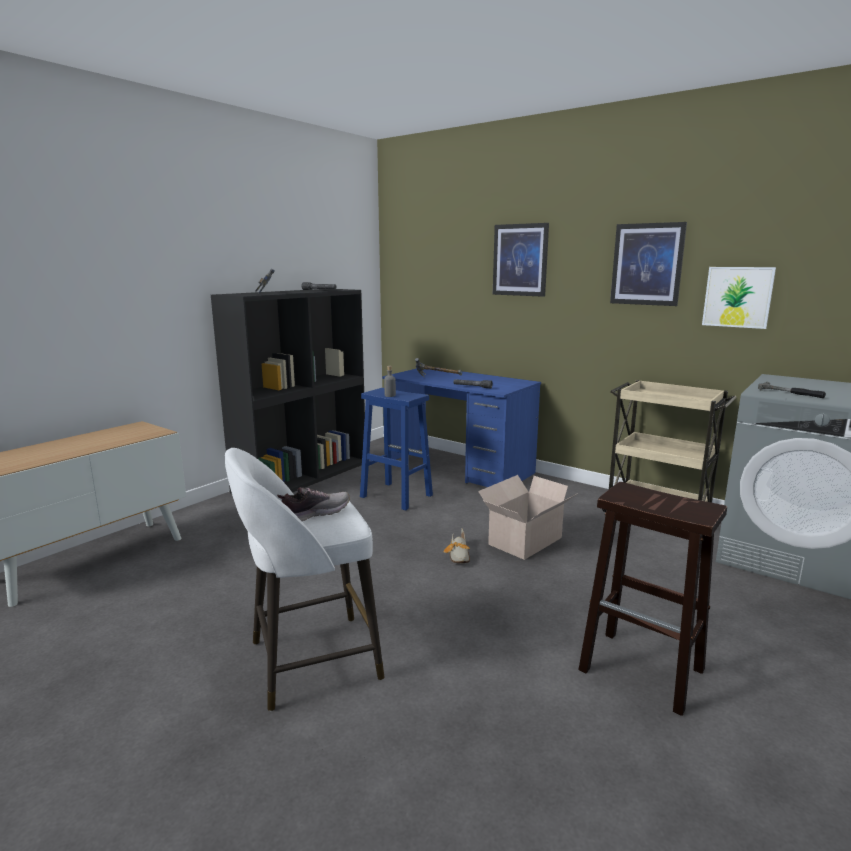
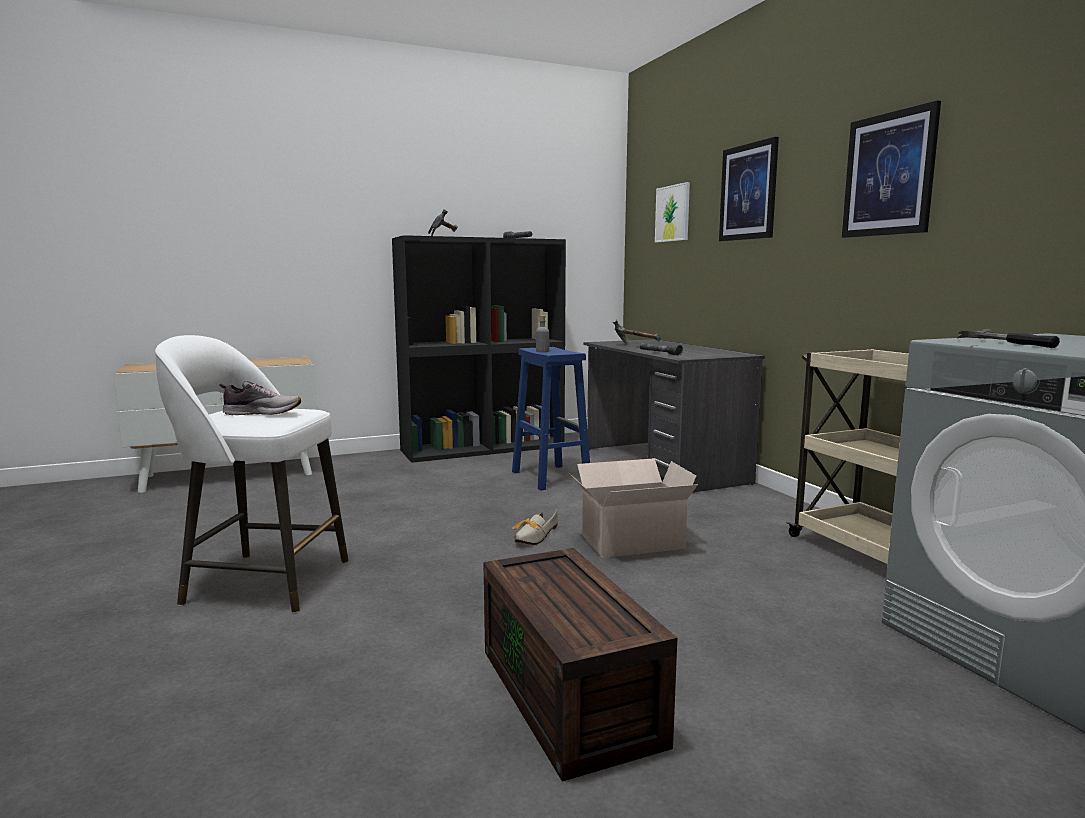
camera: 30 degrees right, 5 degrees down
blue desk [382,369,541,487] -> grey desk [584,339,765,493]
brown stool [578,482,727,716] -> brown storage box [483,548,677,782]
picture [702,267,776,329] -> picture moved to [655,182,690,243]

